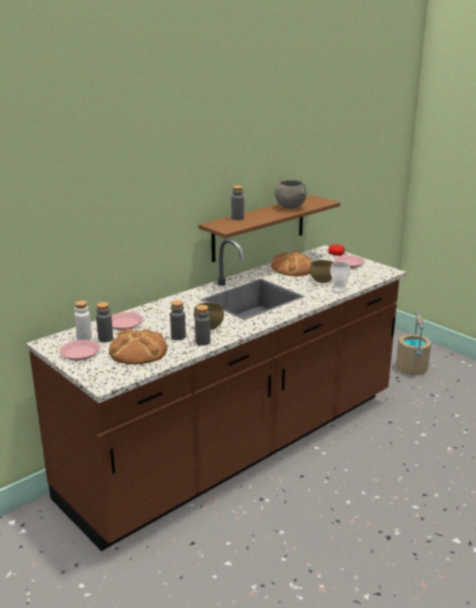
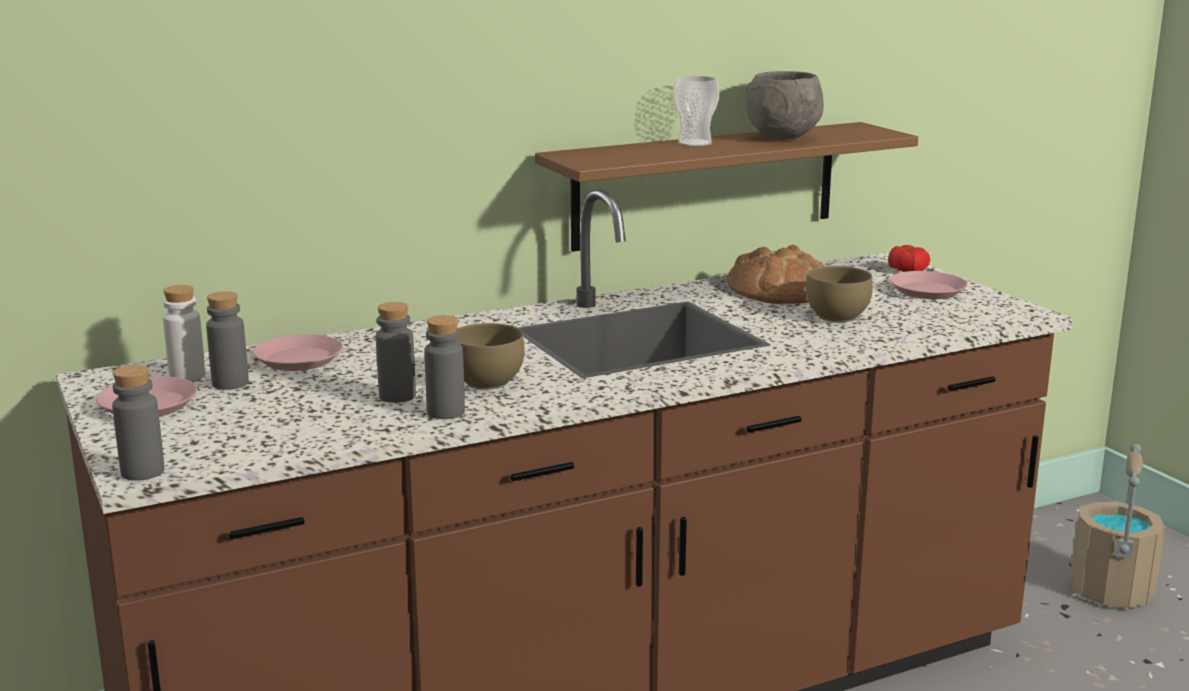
camera: 15 degrees right, 5 degrees down
bread [109,329,167,364] -> none
grey bottle [231,185,244,220] -> grey bottle moved to [112,365,165,481]
cup [330,262,350,293] -> cup moved to [673,76,719,147]

